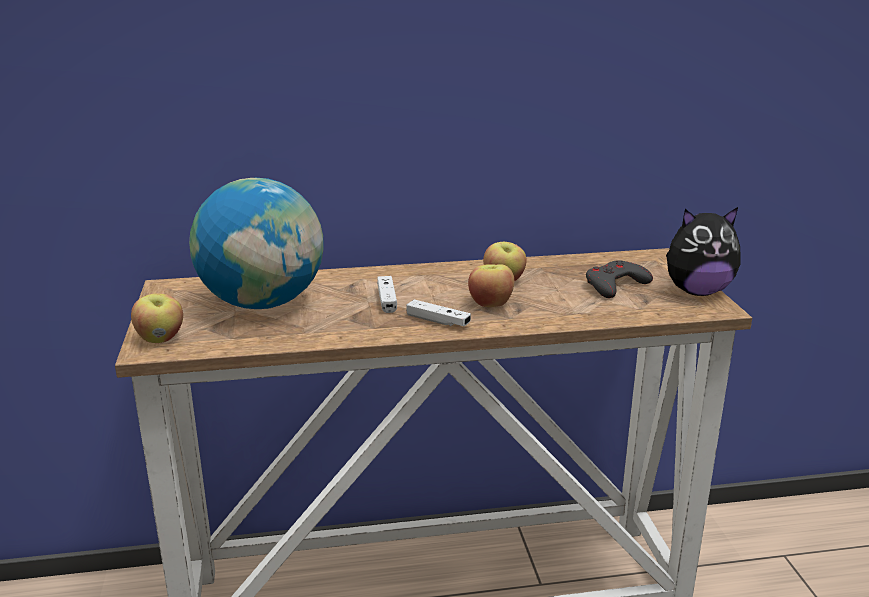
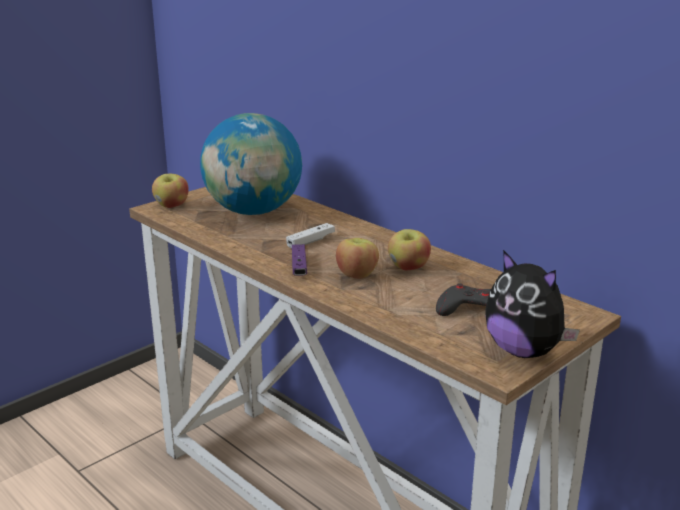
camera: 55 degrees right, 0 degrees up
white game controller [406,299,471,326] -> purple game controller [292,244,307,276]

